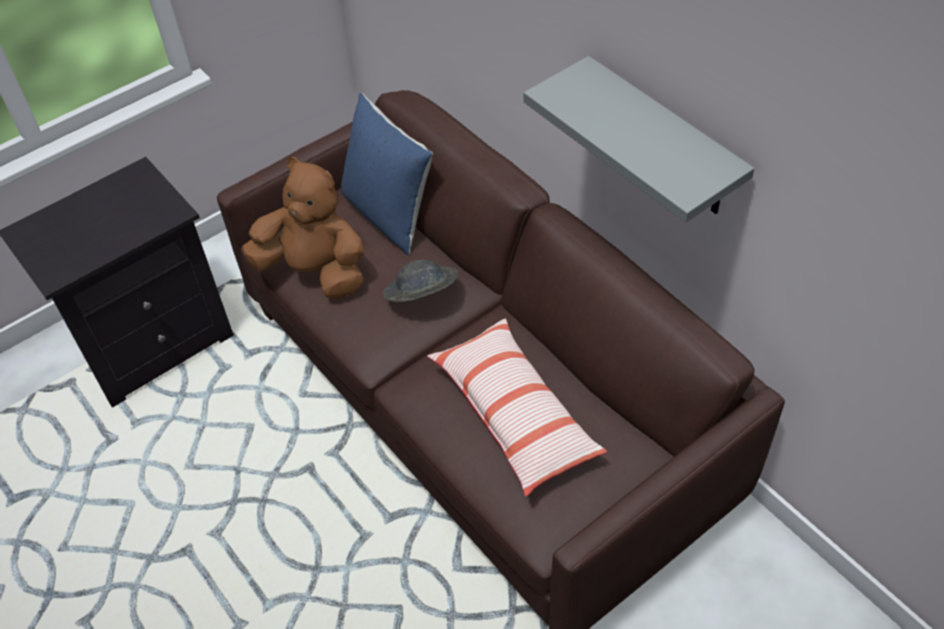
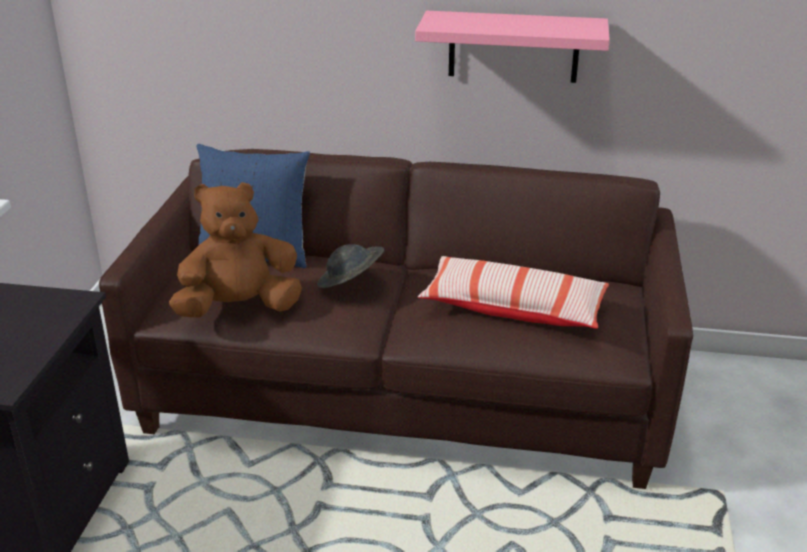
camera: 45 degrees left, 20 degrees down
grey shelf [524,56,754,223] -> pink shelf [415,11,610,83]

